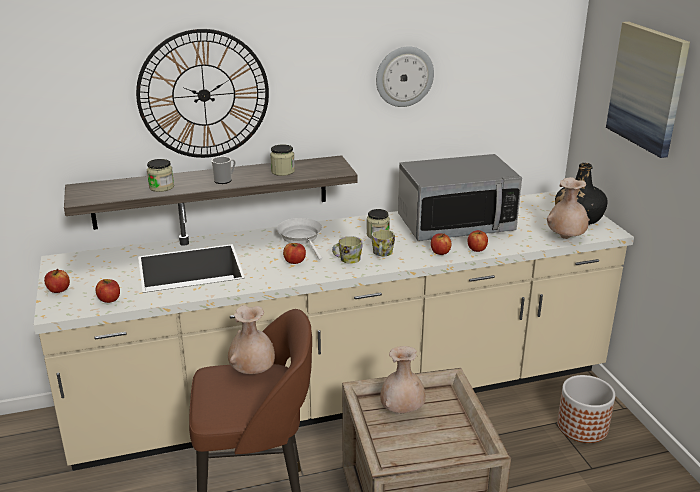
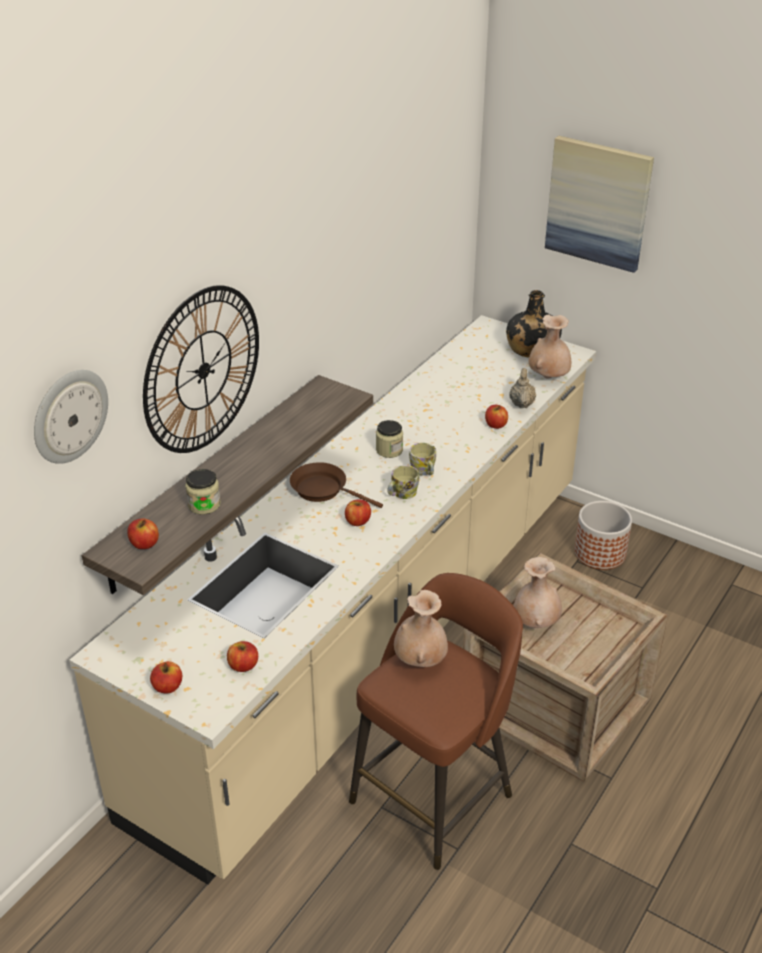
camera: 40 degrees left, 10 degrees up
mug [211,156,236,184] -> none
jar [270,144,295,176] -> none
white frying pan [277,218,322,260] -> brown frying pan [290,462,383,508]
wall clock [376,46,434,107] -> wall clock moved to [34,370,108,464]
microwave [398,154,522,241] -> none
apple [431,233,451,255] -> apple moved to [127,519,159,549]
none -> beige teapot [509,368,536,408]

